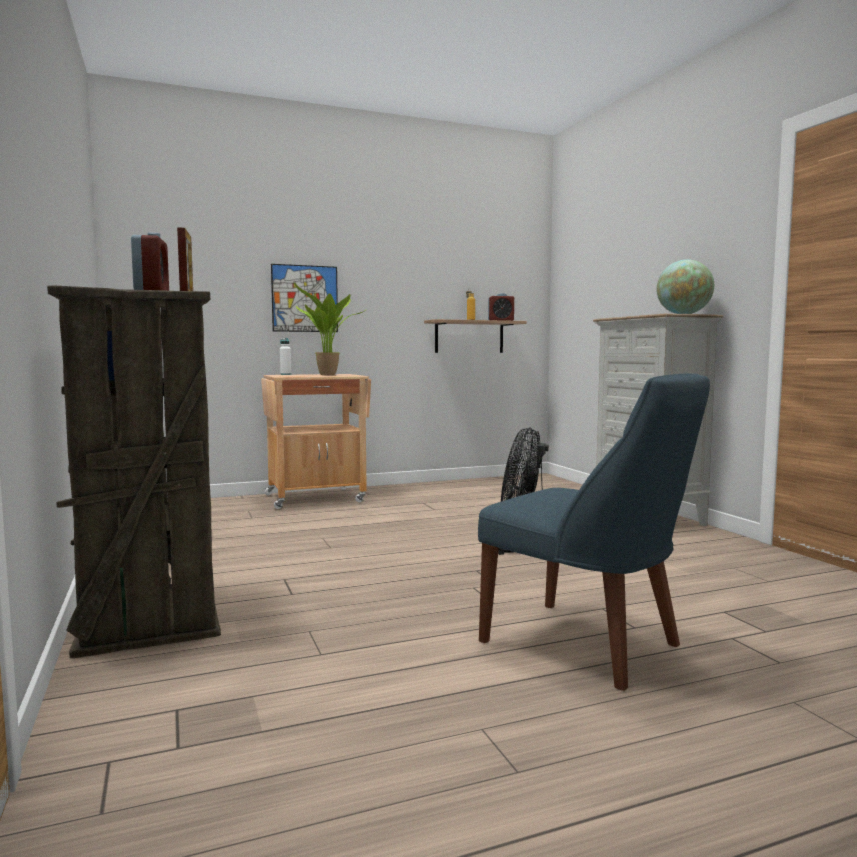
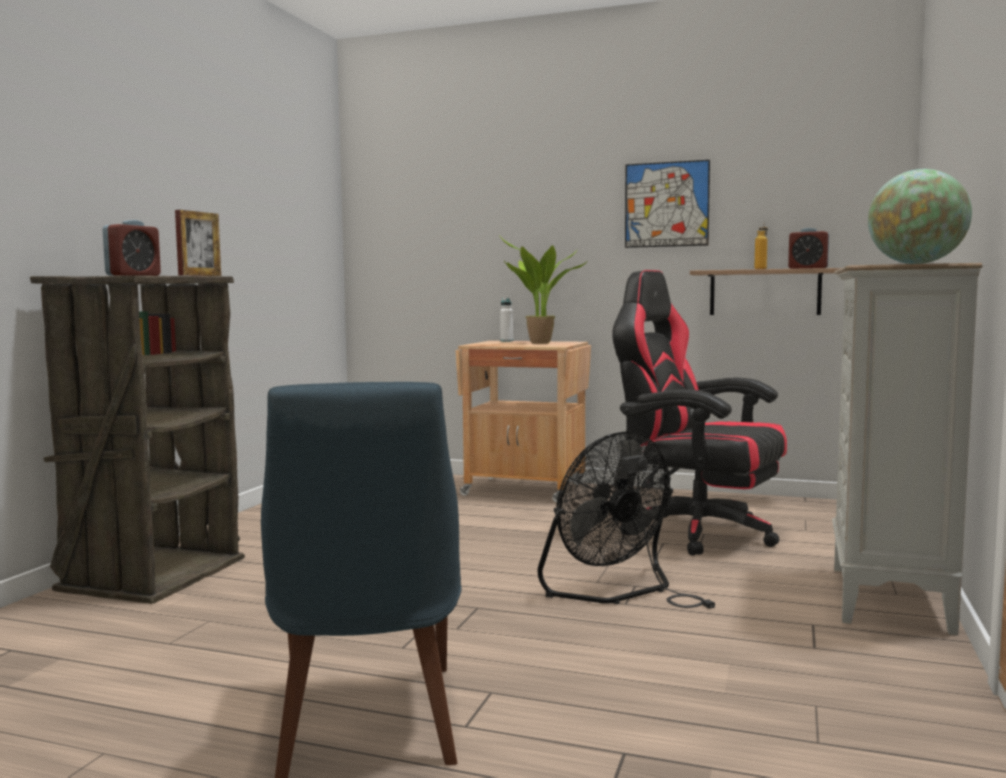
camera: 40 degrees right, 0 degrees up
picture [271,264,338,332] -> picture moved to [625,160,710,248]
none -> black office chair [612,270,787,556]

